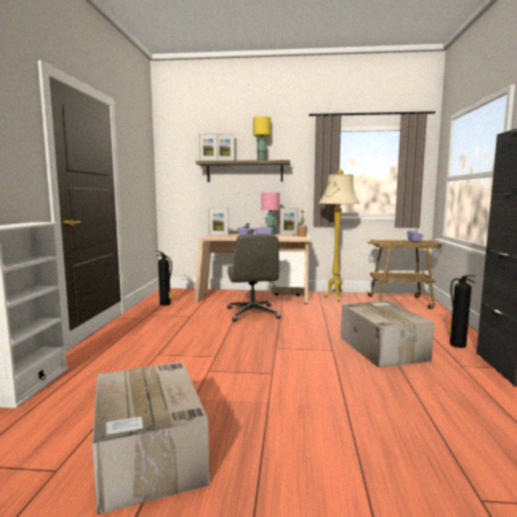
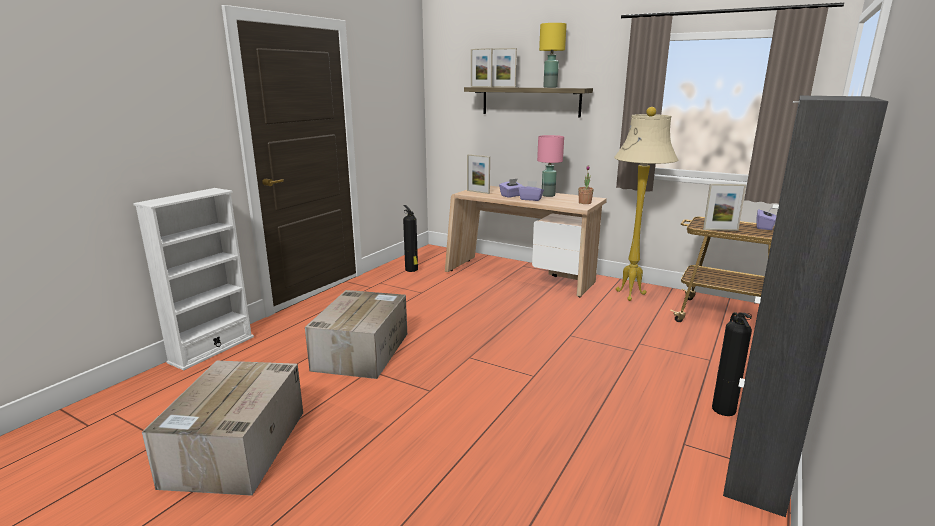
camera: 25 degrees right, 10 degrees up
grey office chair [227,234,281,322] -> none
picture frame [279,208,299,236] -> picture frame moved to [703,184,746,231]
cardboard box [341,301,434,368] -> cardboard box moved to [305,290,407,379]

